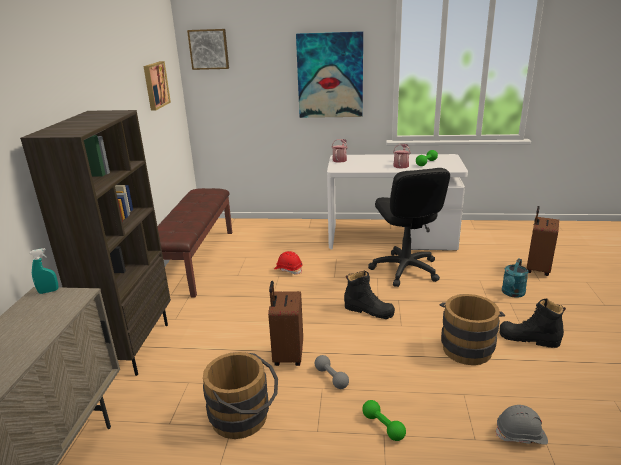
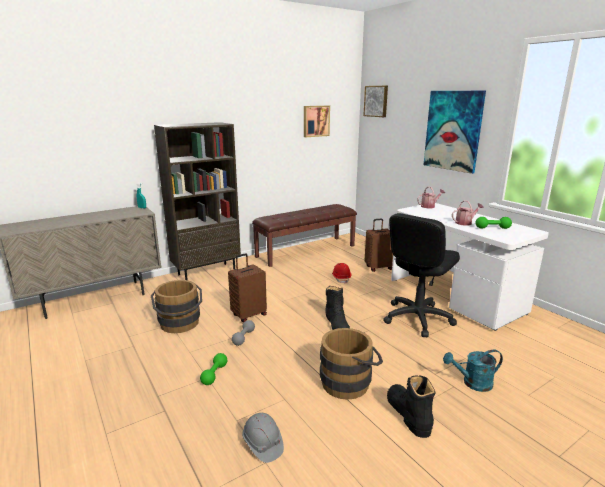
camera: 50 degrees right, 5 degrees down
brown suitcase [527,206,559,276] -> brown suitcase moved to [365,218,393,272]

